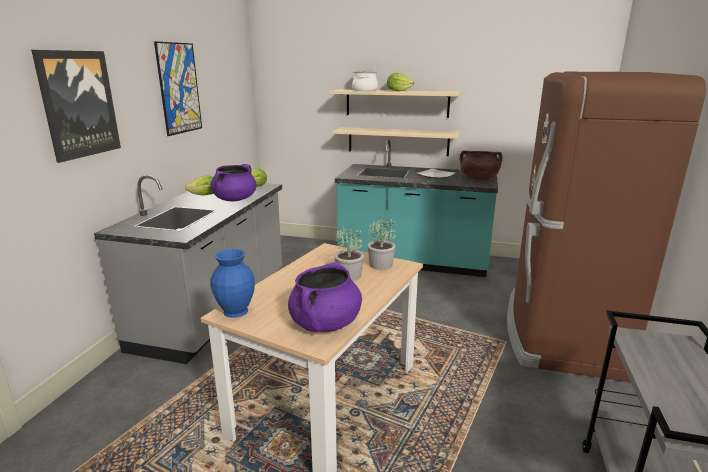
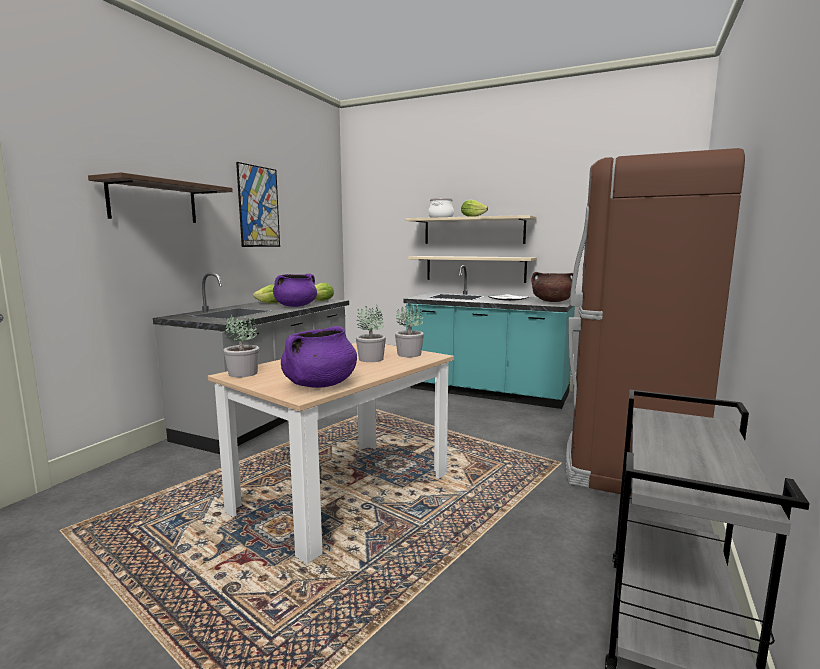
camera: 10 degrees right, 10 degrees down
picture [31,50,121,163] -> shelf [88,172,233,223]
blue vase [210,249,255,318] -> potted plant [223,315,259,377]

